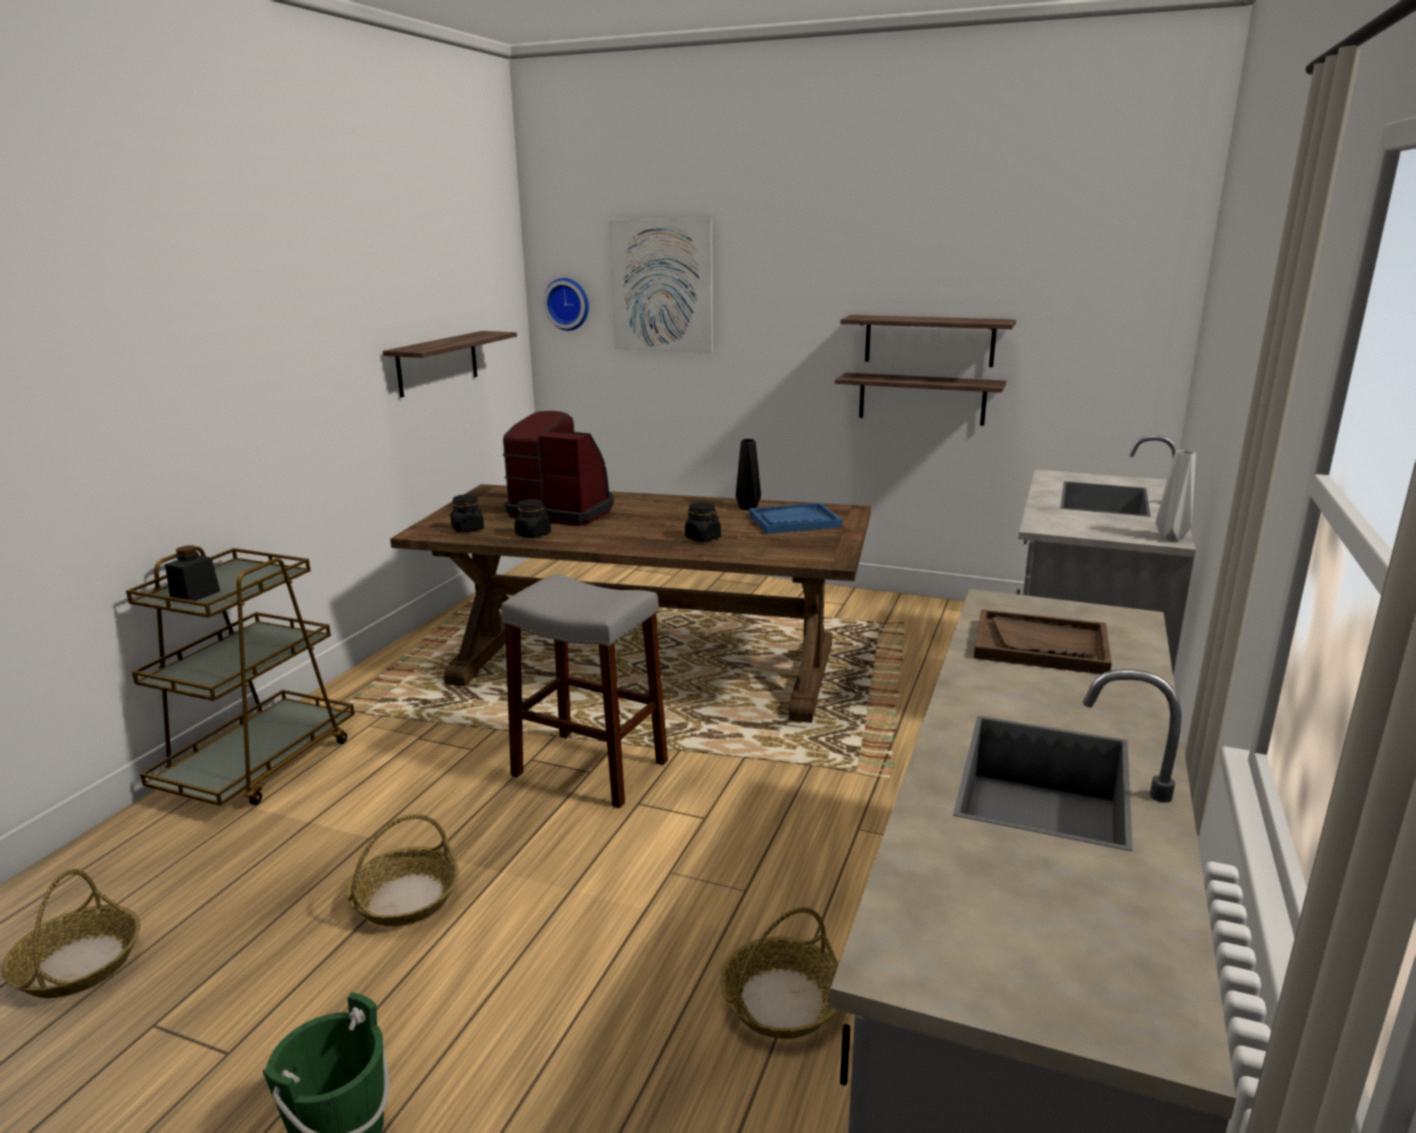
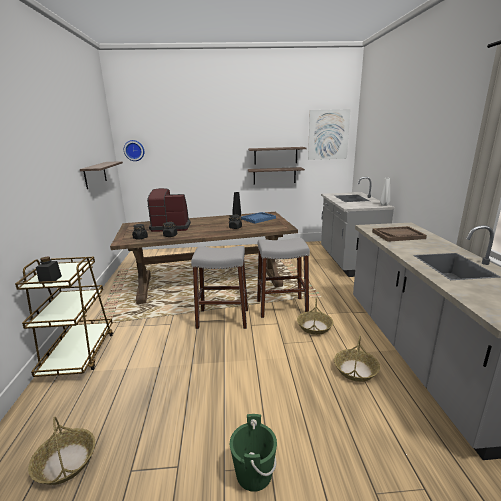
camera: 25 degrees left, 0 degrees up
basket [346,814,459,926] -> basket moved to [297,298,333,335]
picture [609,219,713,353] -> picture moved to [308,109,351,160]
none -> grey stool [257,237,310,318]

